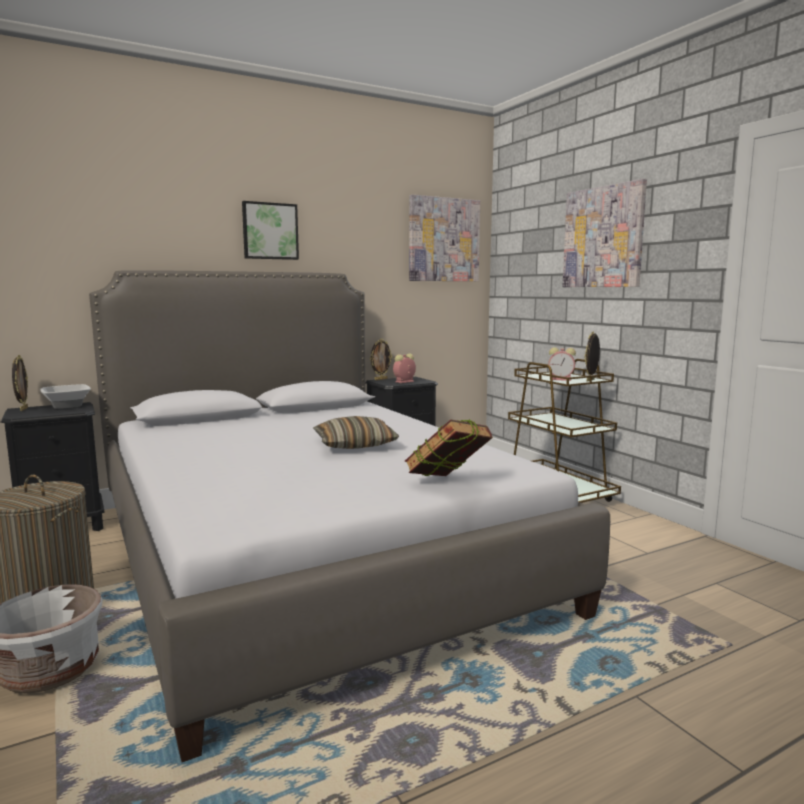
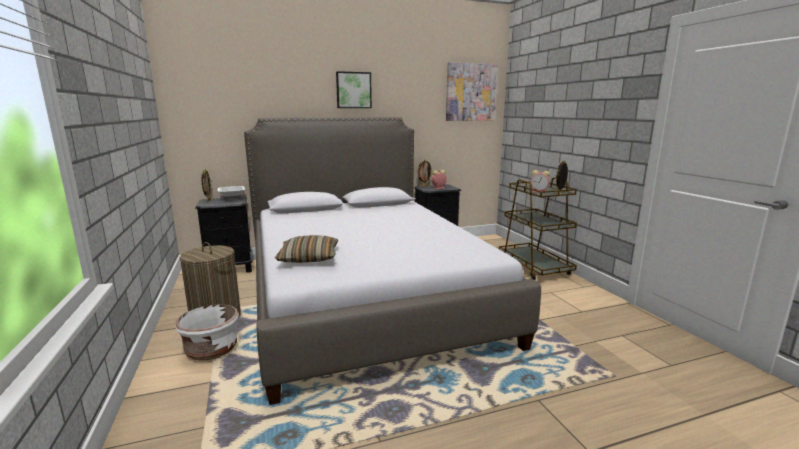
camera: 10 degrees right, 5 degrees up
pillow [313,416,399,449] -> pillow moved to [275,235,338,263]
book [405,419,493,476] -> none
picture [562,179,647,287] -> none

